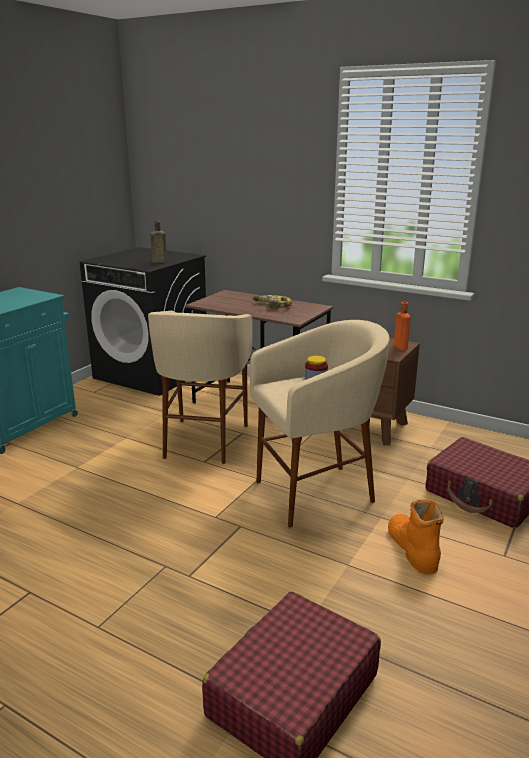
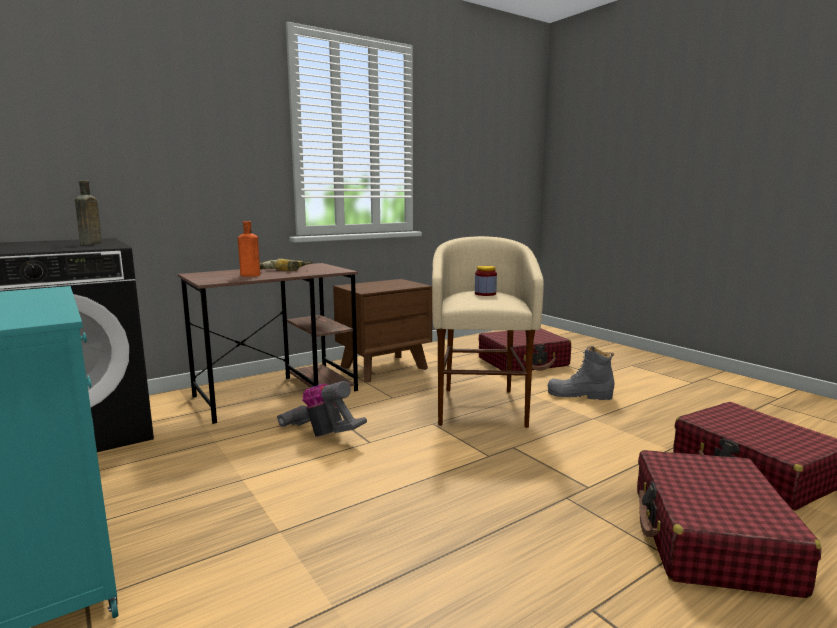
camera: 65 degrees left, 10 degrees down
beige stool [148,311,253,464] -> vacuum cleaner [277,381,367,437]
orange boot [388,499,444,574] -> grey boot [548,346,614,400]
orange bottle [394,302,410,350] -> orange bottle moved to [238,221,260,276]
none -> red suitcase [637,450,821,598]

